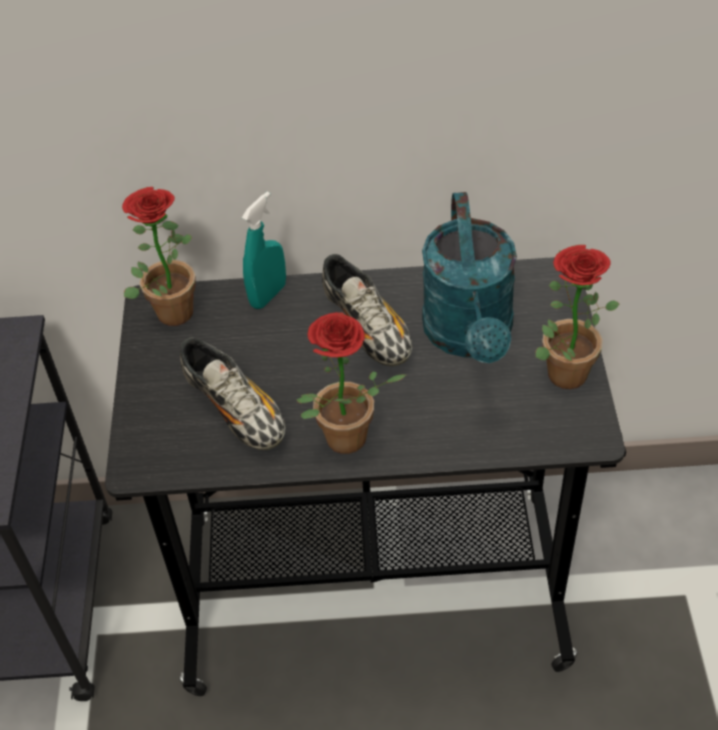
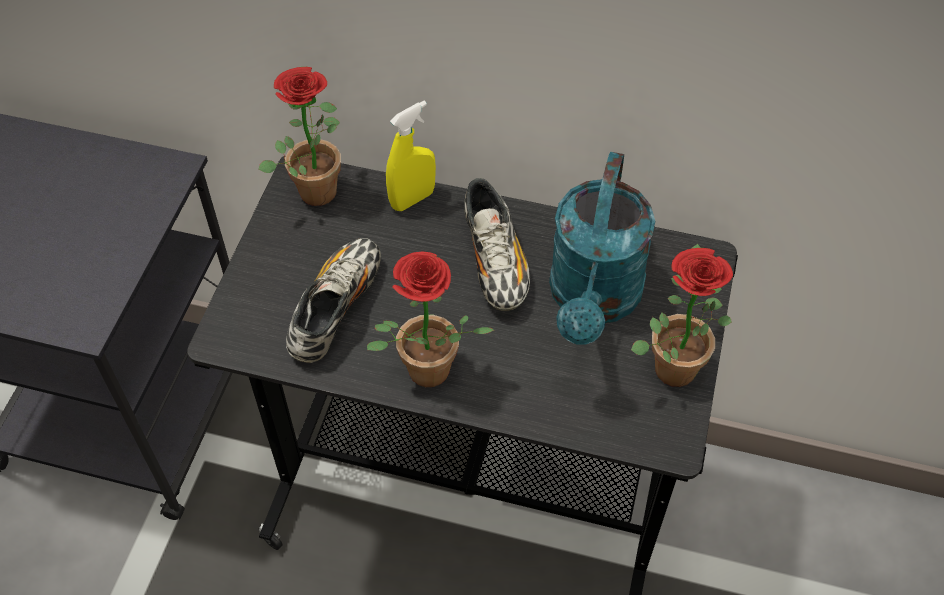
camera: 15 degrees right, 5 degrees up
shoe [180,337,285,450] -> shoe turned 135 degrees counterclockwise [286,238,381,363]
turquoise spray bottle [242,192,286,309] -> yellow spray bottle [386,100,436,211]

